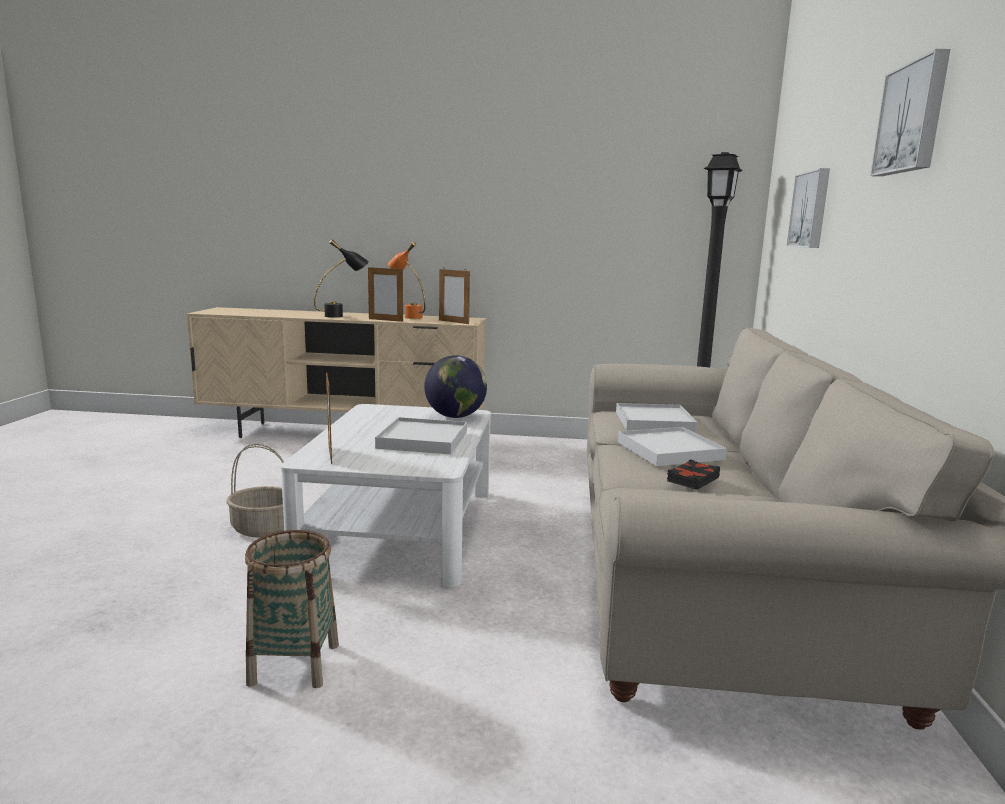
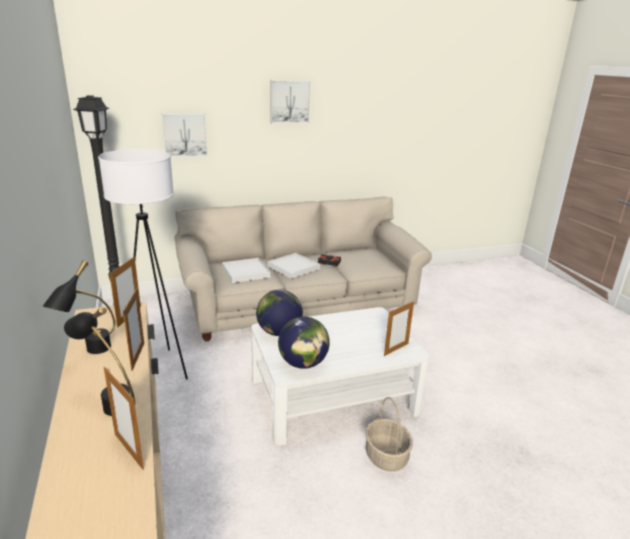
camera: 115 degrees left, 10 degrees up
basket [245,530,339,688] -> none
white tray [375,417,467,454] -> none
orange table lamp [388,242,426,319] -> black table lamp [43,261,115,354]
none -> white floor lamp [98,149,188,380]
none -> picture frame [104,367,144,470]
none -> globe [278,317,330,369]

